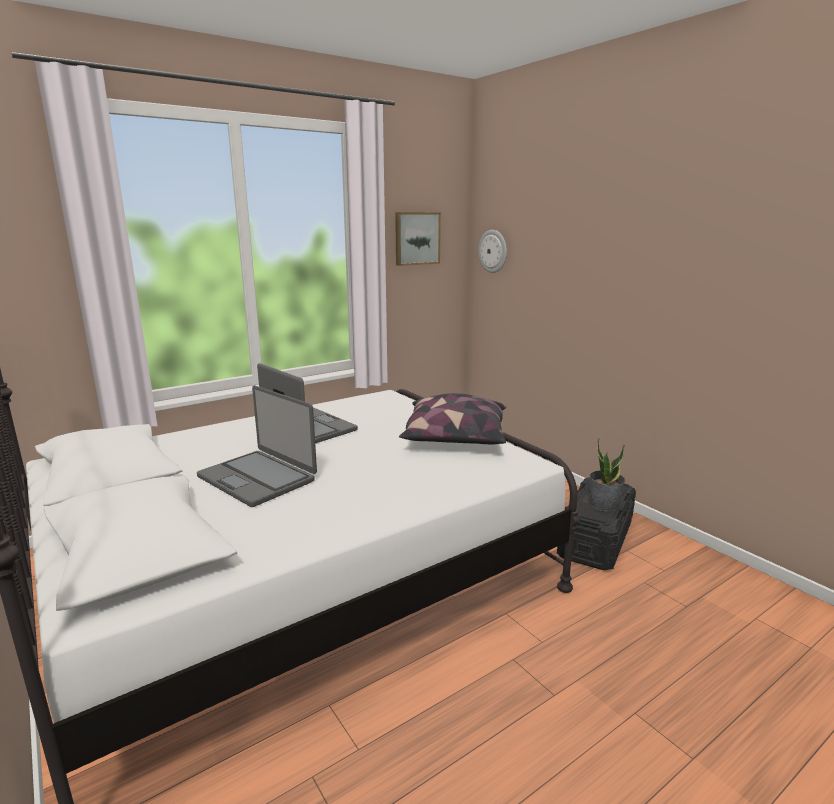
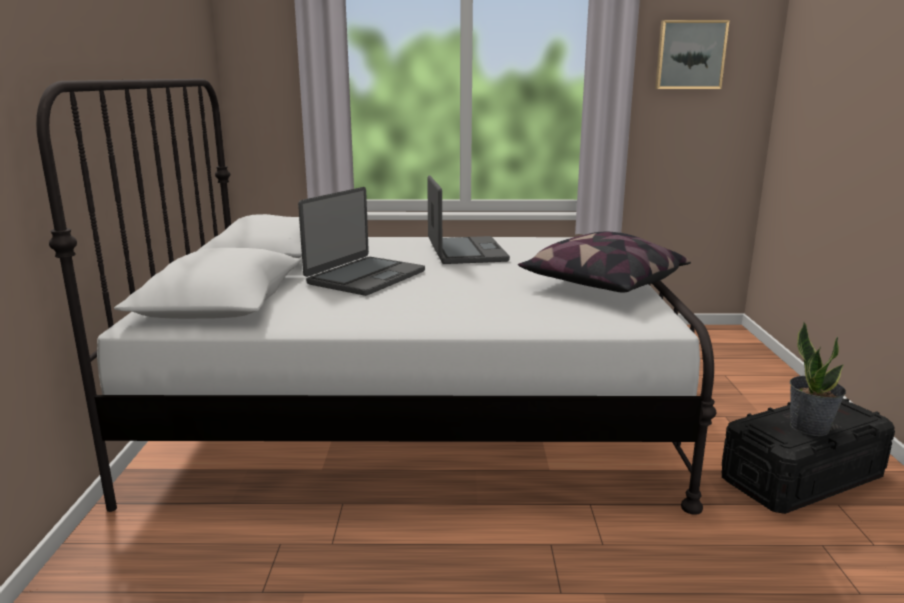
camera: 35 degrees right, 0 degrees up
laptop [197,385,317,507] -> laptop turned 135 degrees counterclockwise [298,187,425,296]
wall clock [478,230,507,273] -> none

